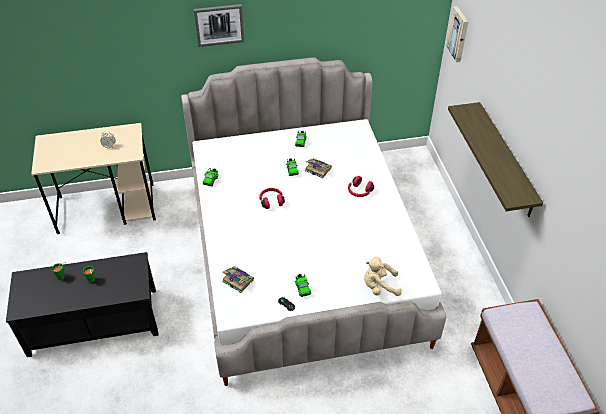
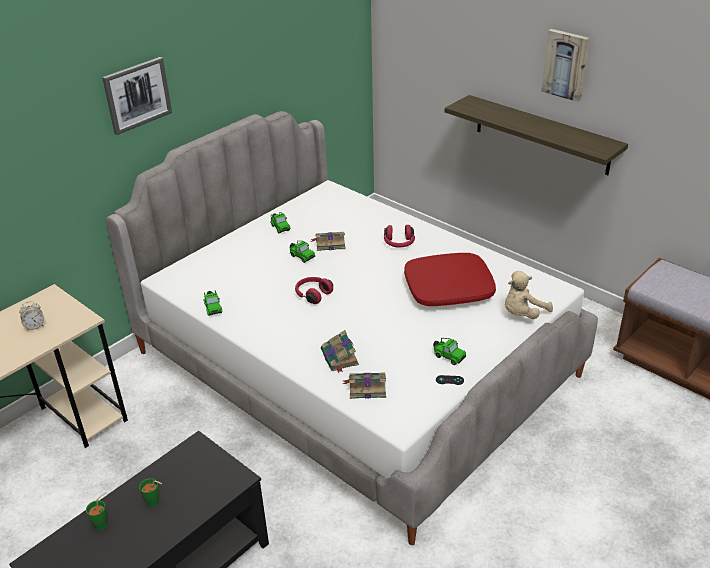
camera: 35 degrees left, 10 degrees down
picture [446,6,468,62] -> picture moved to [541,29,590,102]
none -> book [321,330,359,373]
none -> red pillow [404,253,496,306]

